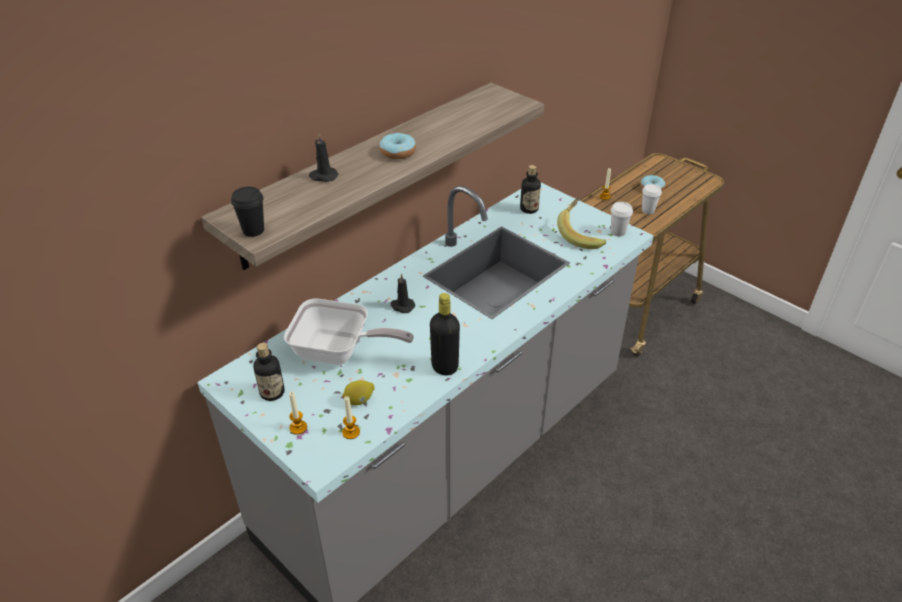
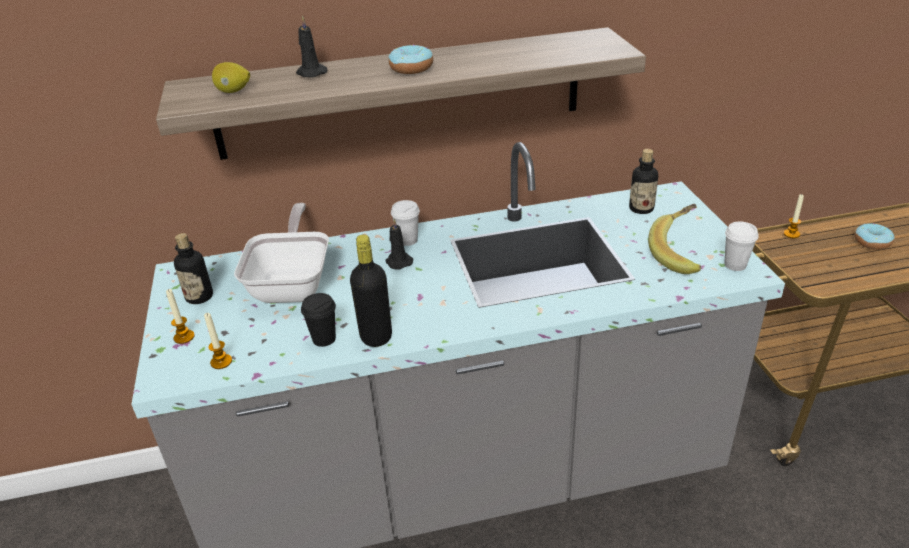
camera: 35 degrees right, 5 degrees down
black cup [231,187,264,237] -> black cup moved to [301,293,336,347]
frying pan [284,299,414,365] -> frying pan turned 135 degrees counterclockwise [234,203,329,303]
lemon [342,380,375,405] -> lemon moved to [212,62,250,93]
white cup [642,184,662,214] -> white cup moved to [391,200,420,246]

